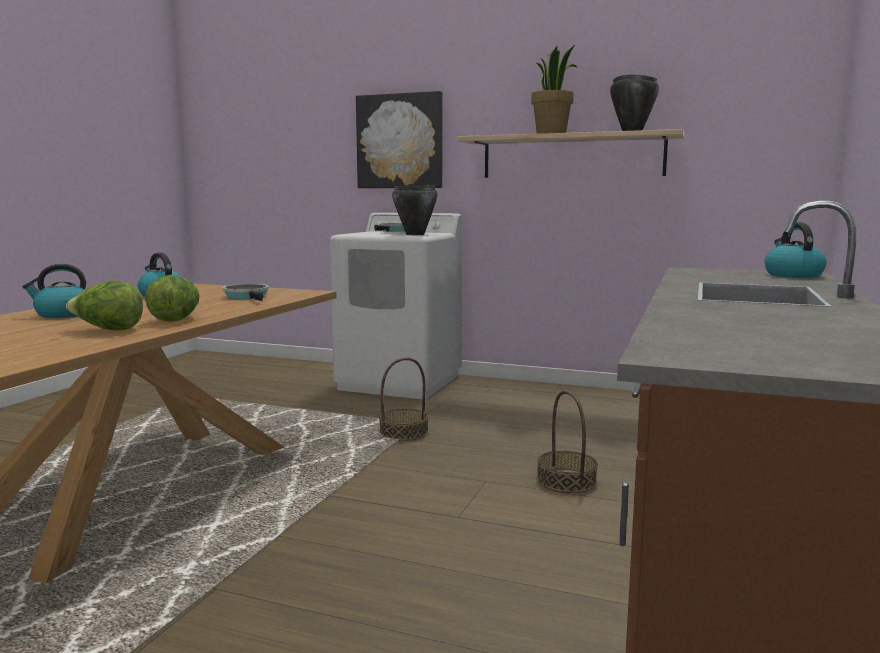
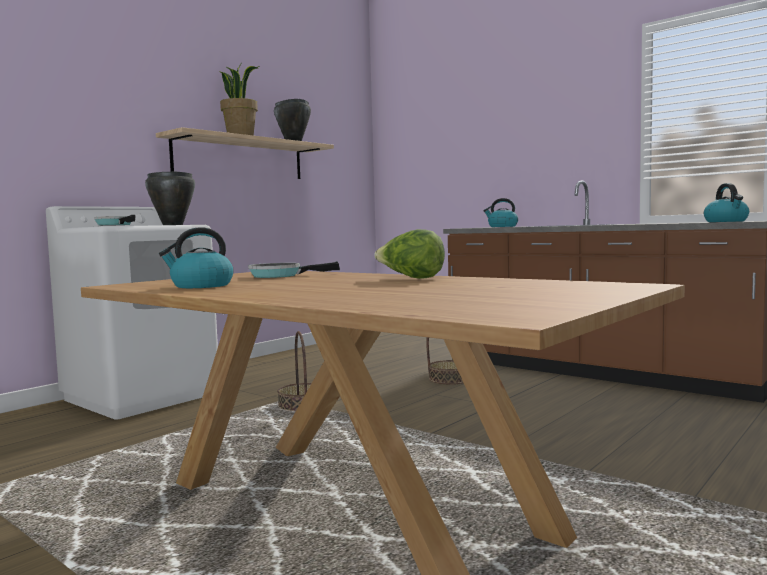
camera: 70 degrees left, 5 degrees down
kettle [23,264,86,318] -> kettle moved to [704,183,749,222]
lettuce [66,281,143,331] -> none
picture [356,91,442,188] -> none

